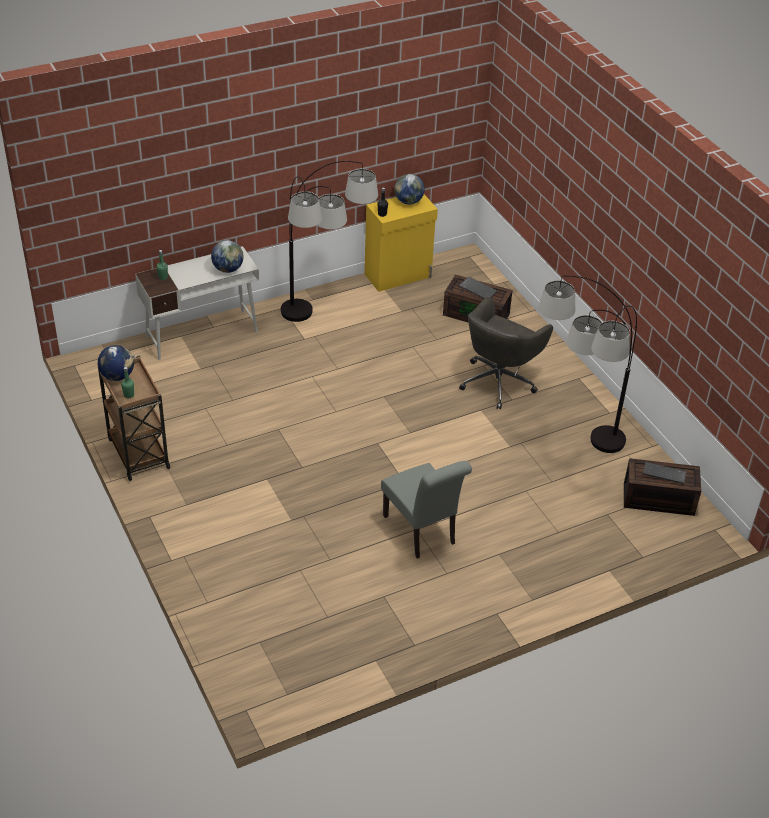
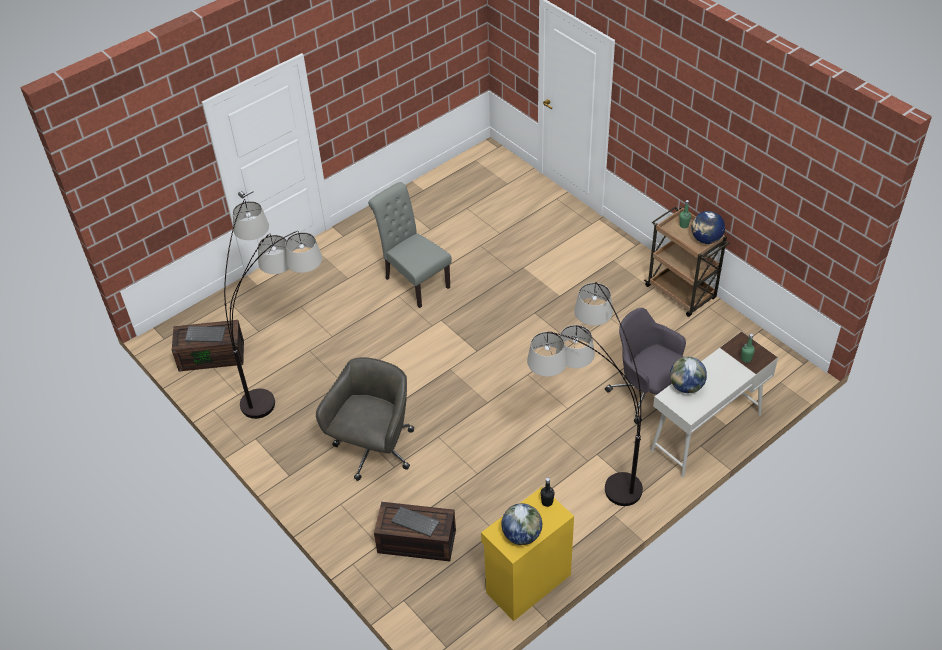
camera: 170 degrees right, 5 degrees up
none -> grey office chair [605,308,686,424]

